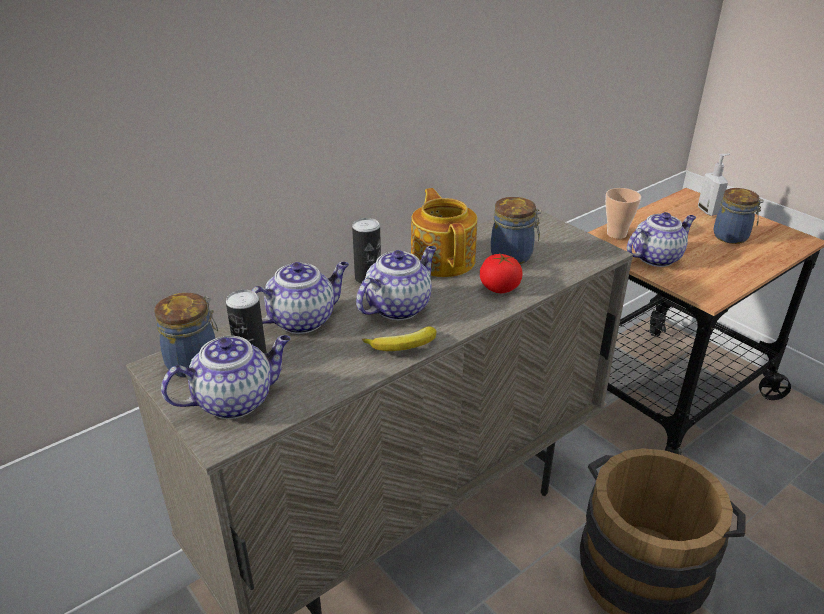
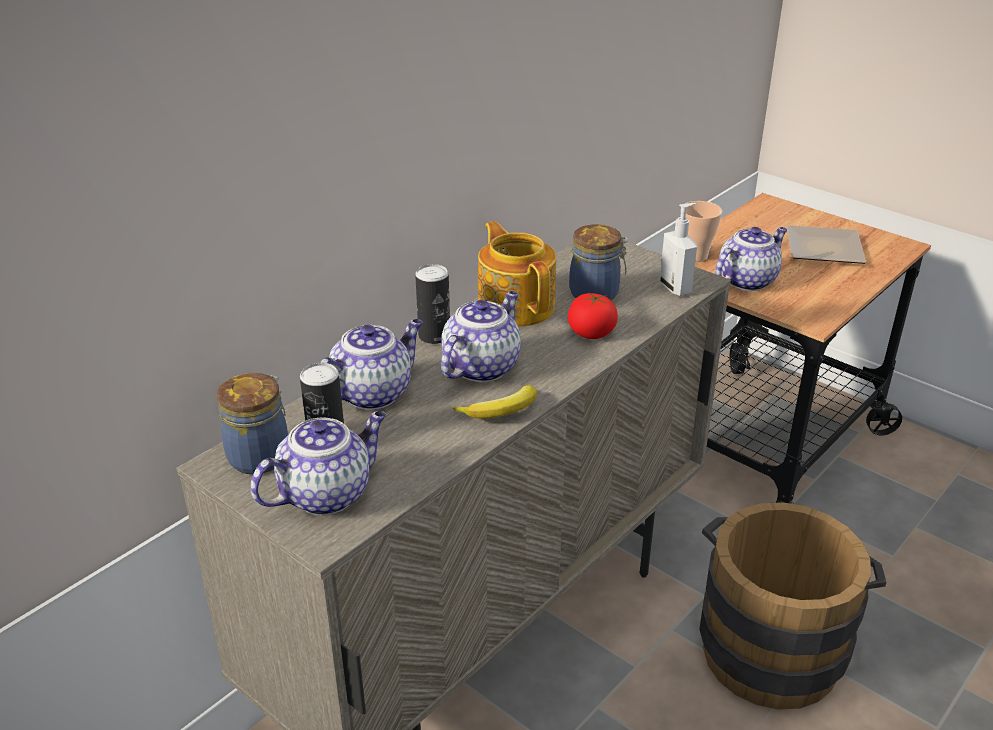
camera: 10 degrees left, 0 degrees up
soap dispenser [698,154,730,216] -> soap dispenser moved to [660,203,697,296]
jar [713,188,764,244] -> plate [787,225,866,264]

